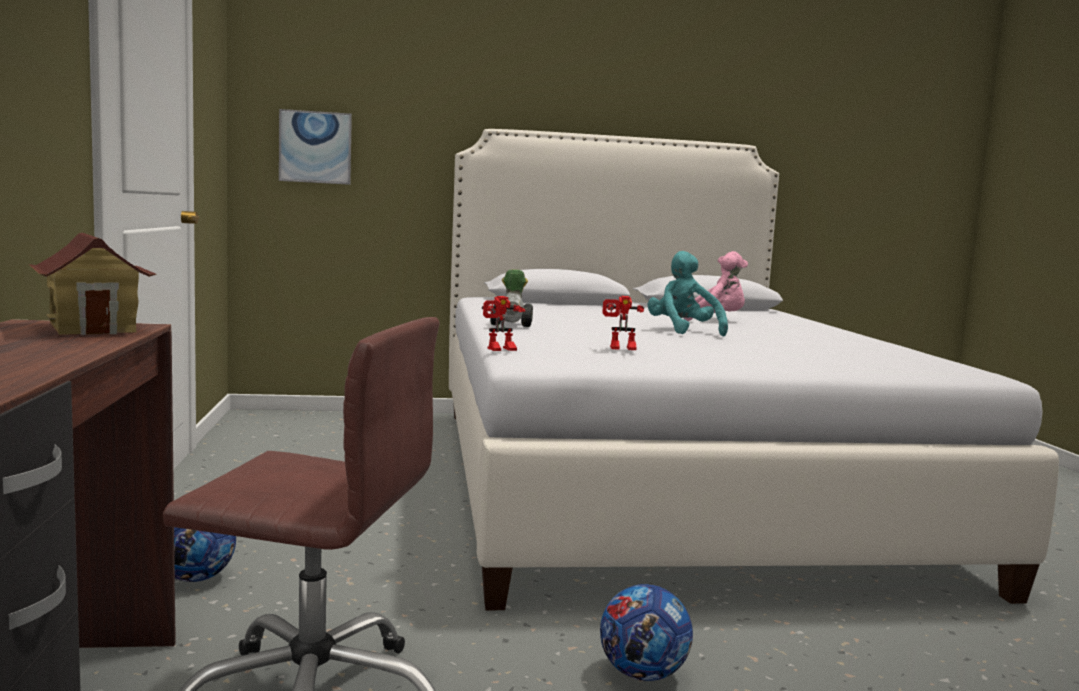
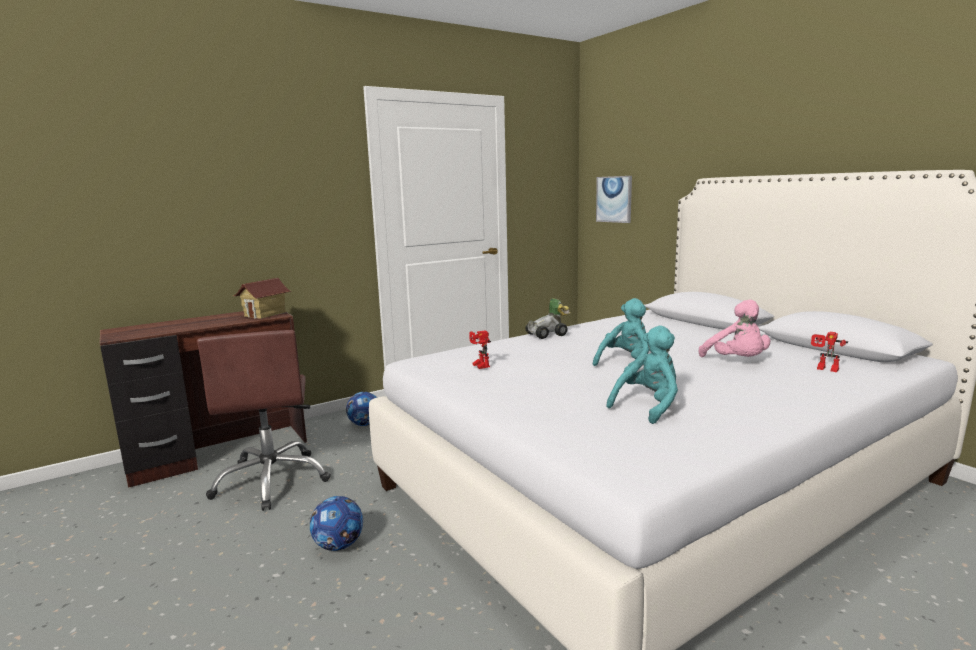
camera: 65 degrees right, 5 degrees up
toy robot [482,296,526,351] -> toy robot moved to [811,332,848,372]
none -> turquoise plush toy [606,326,678,424]

